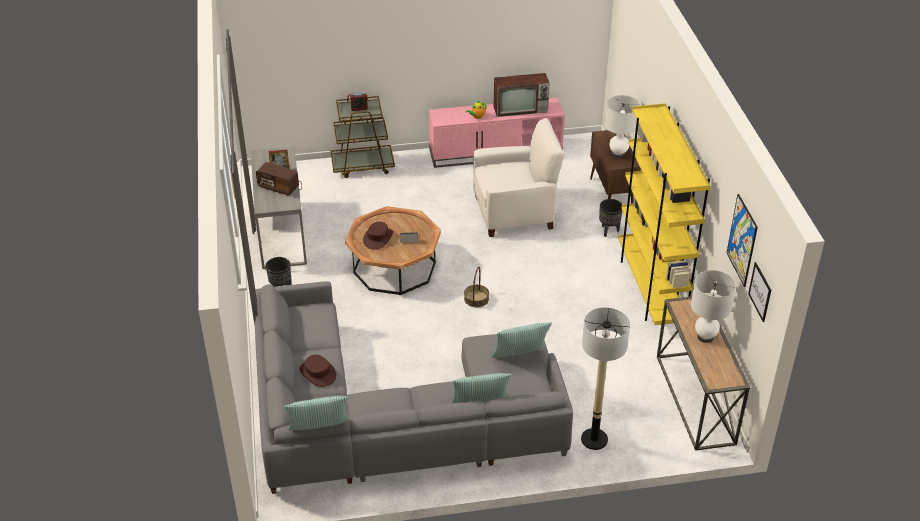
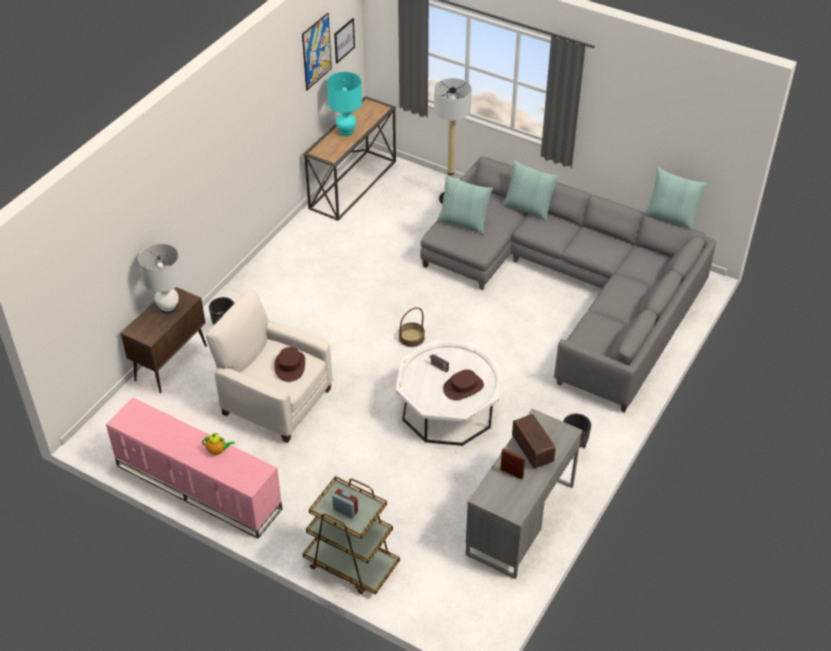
camera: 140 degrees left, 5 degrees up
brown hat [299,355,336,387] -> brown hat moved to [274,347,305,382]
brown coffee table [345,206,441,295] -> white coffee table [396,340,502,446]
television [494,73,549,117] -> none
yellow bookcase [618,103,710,325] -> none
white table lamp [691,270,736,343] -> turquoise table lamp [327,72,362,136]

